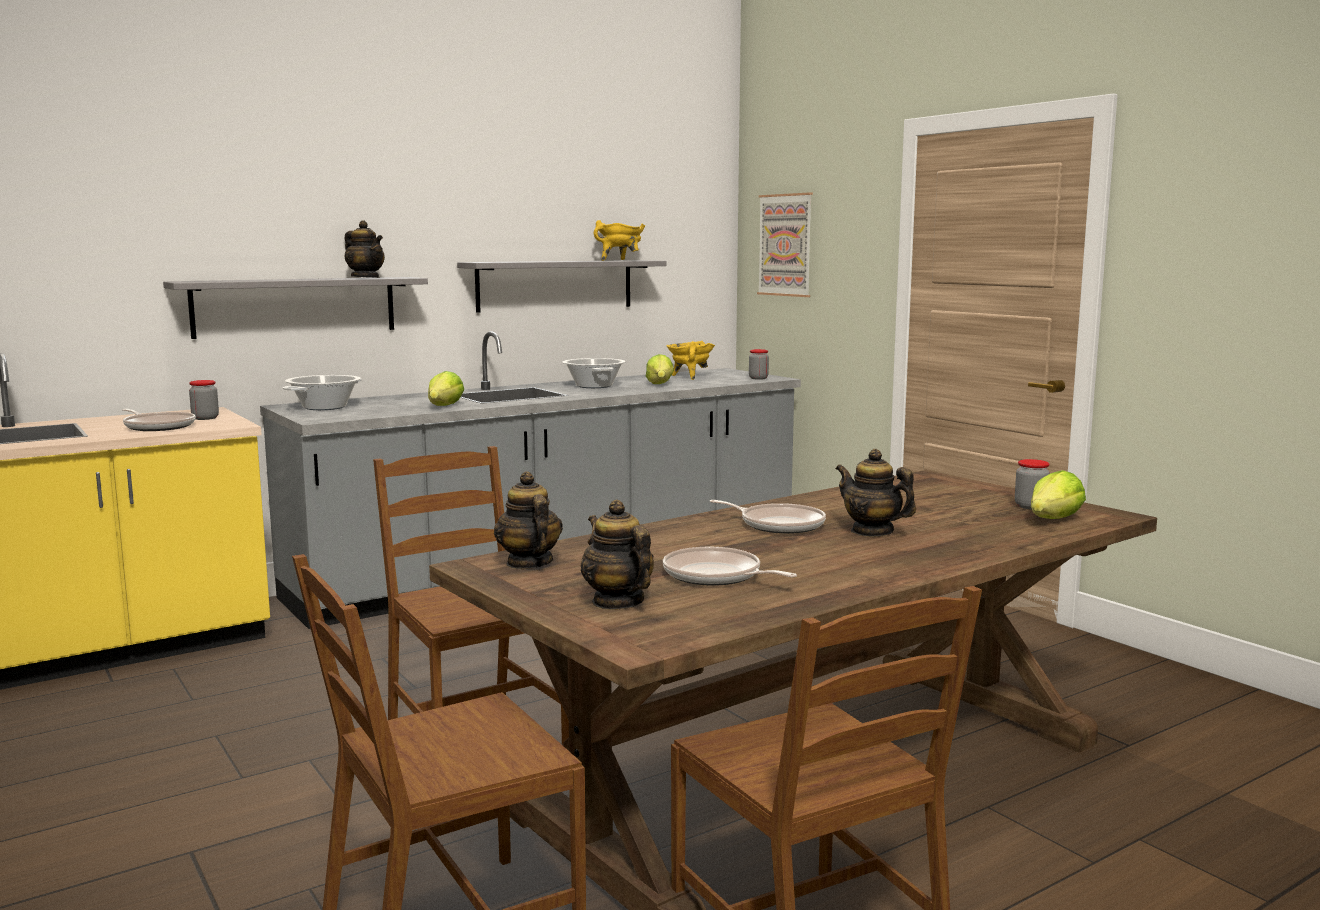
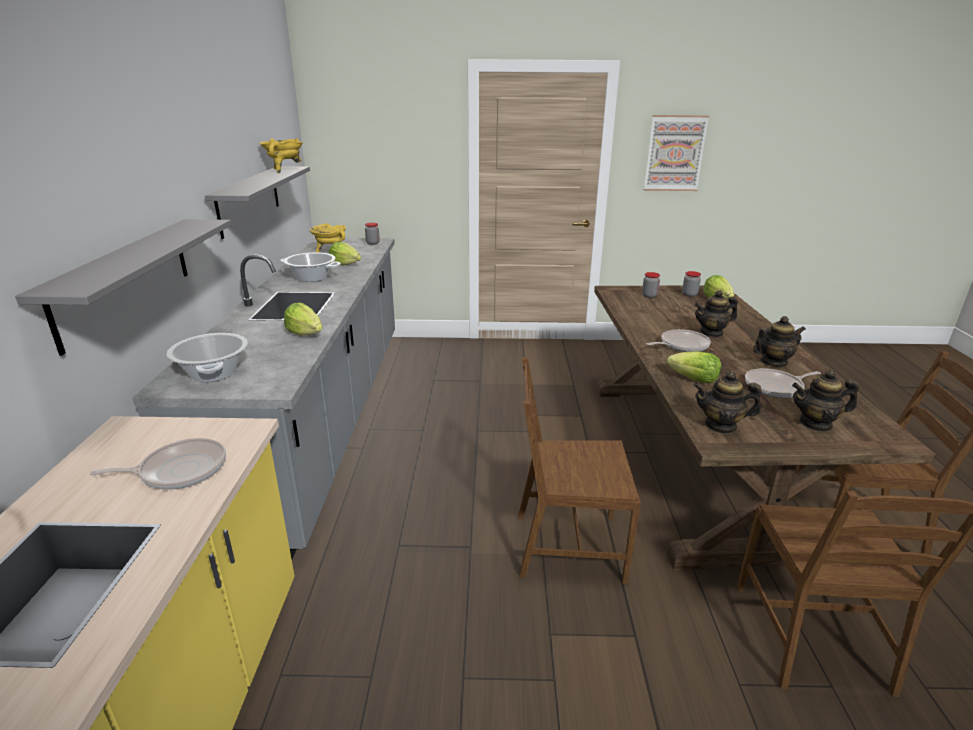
camera: 55 degrees left, 15 degrees up
jar [189,380,219,420] -> jar moved to [642,272,660,298]
teapot [345,221,385,278] -> teapot moved to [753,316,806,367]
picture [757,193,813,297] -> picture moved to [644,115,709,191]
none -> lettuce [667,351,721,383]

